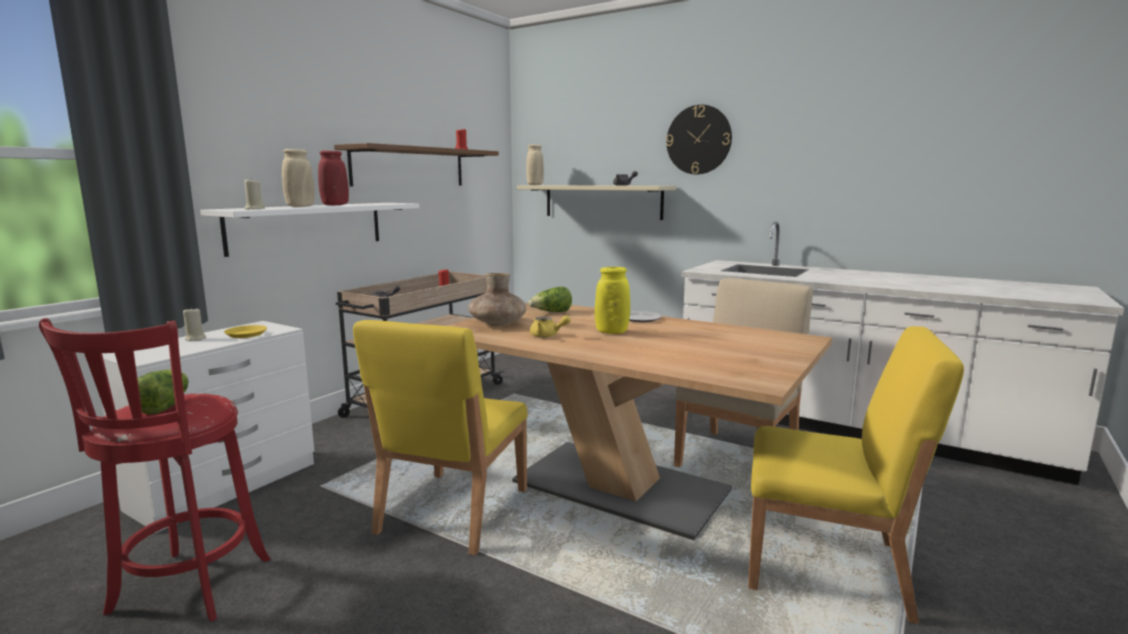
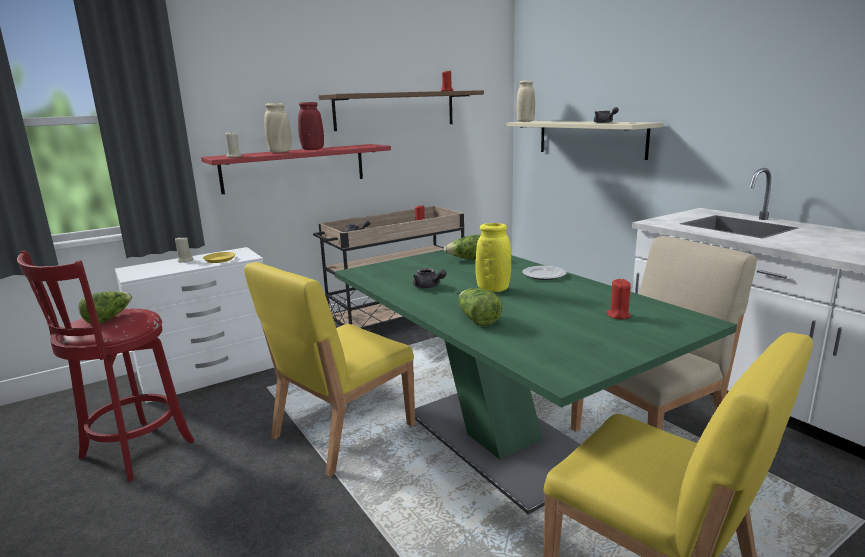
camera: 25 degrees right, 5 degrees up
white shelf [200,203,419,257] -> red shelf [201,144,391,194]
brown dining table [447,303,832,540] -> green dining table [335,250,737,514]
brown vase [468,273,527,326] -> none
yellow teapot [530,315,571,337] -> grey teapot [413,268,447,288]
wall clock [666,105,732,174] -> none
none -> lettuce [459,288,502,326]
none -> red candle [606,279,631,319]

